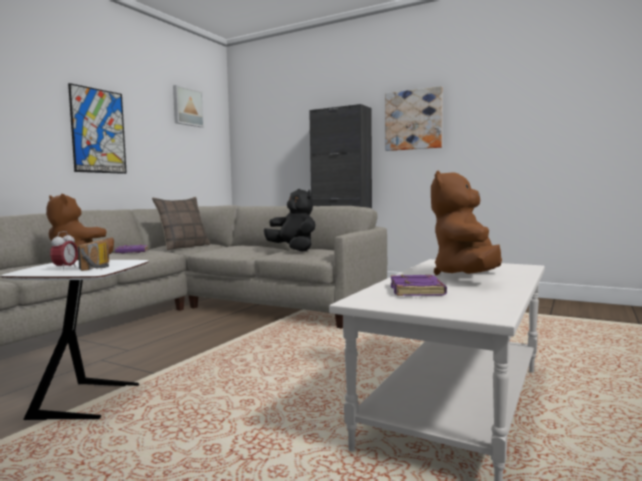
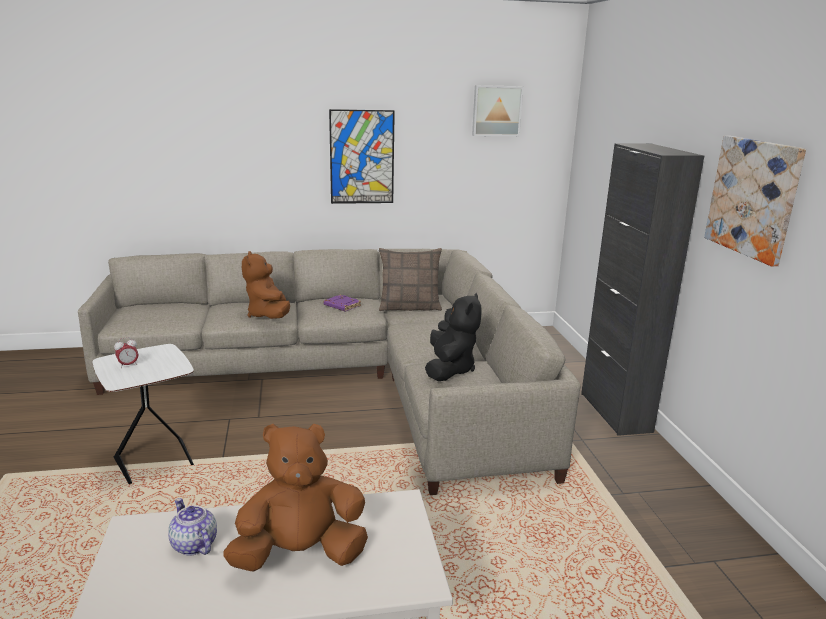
camera: 50 degrees right, 15 degrees up
radio [78,240,109,271] -> none
purple book [391,274,447,296] -> teapot [168,498,217,556]

